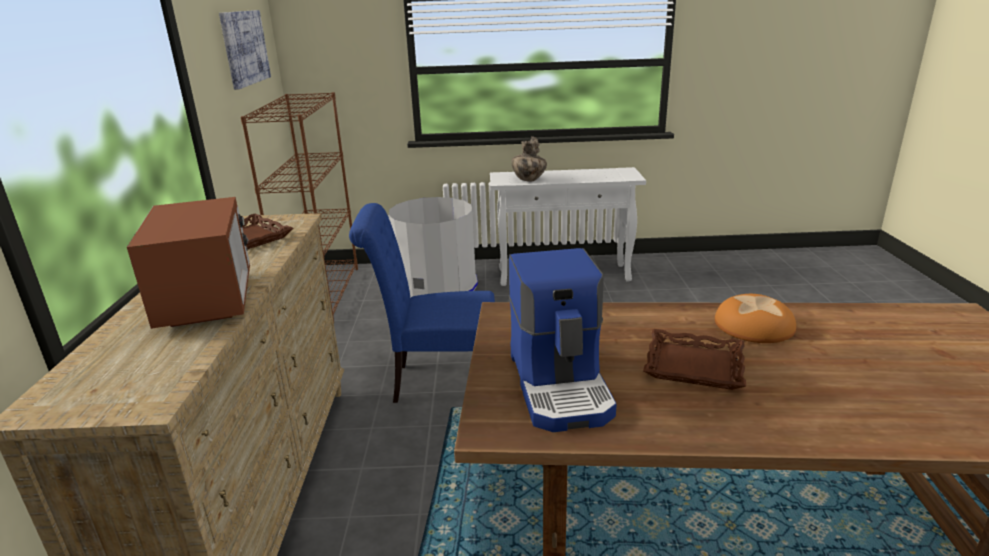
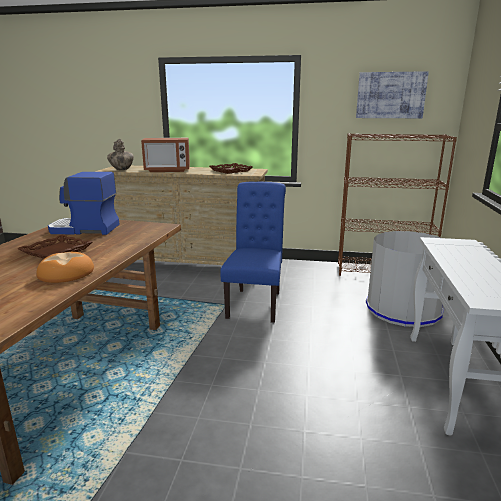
camera: 100 degrees right, 5 degrees down
vase [511,136,547,182] -> vase moved to [107,139,134,170]

